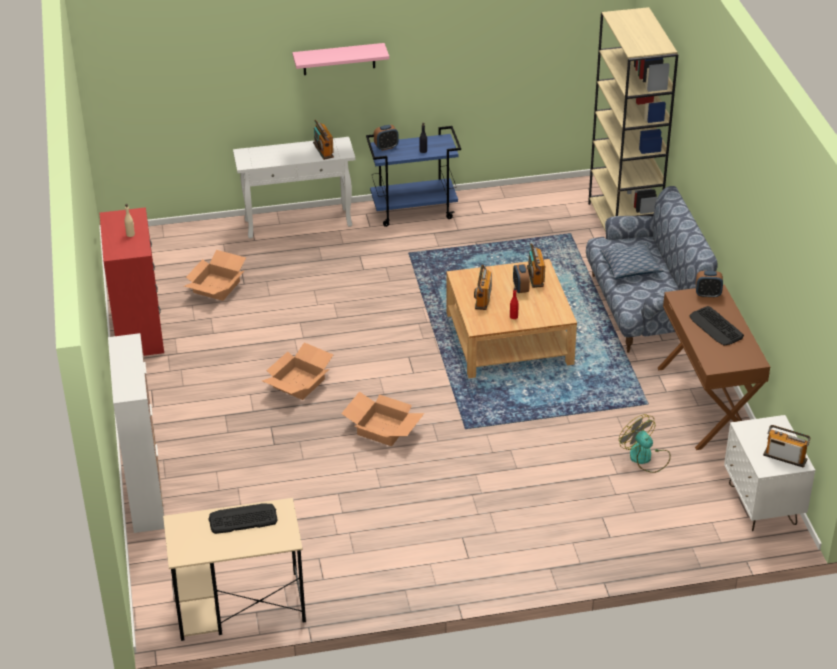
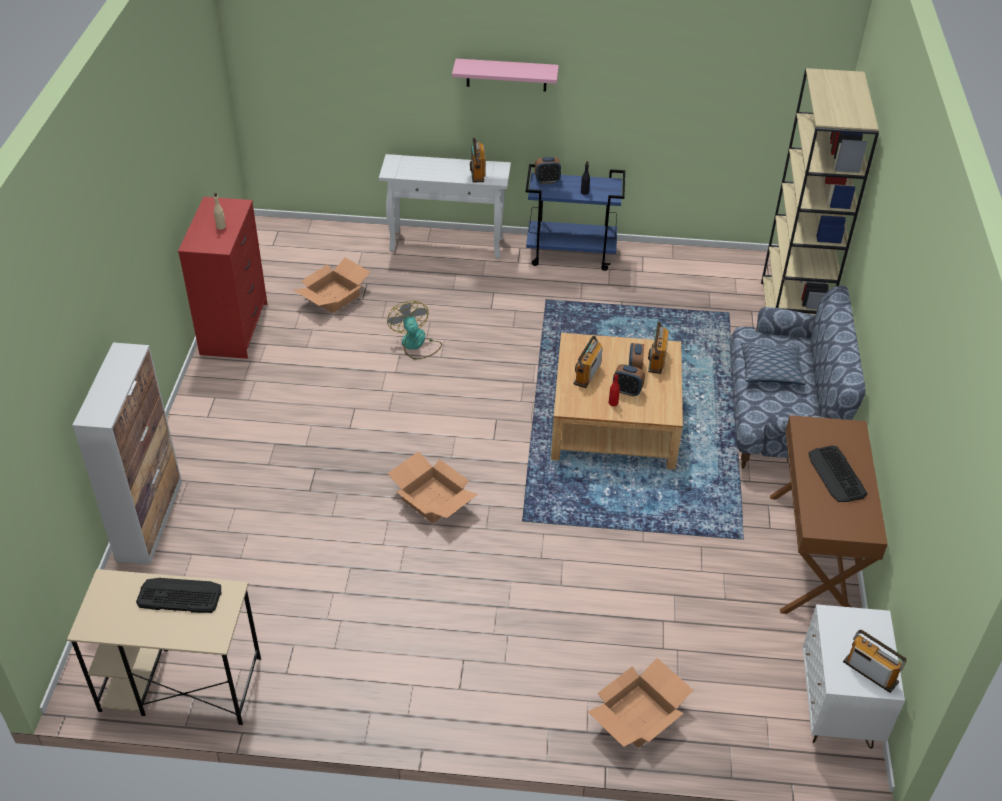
camera: 15 degrees right, 5 degrees up
cardboard box [262,342,333,400] -> cardboard box moved to [588,658,693,748]
fan [619,414,671,473] -> fan moved to [387,300,442,359]
alarm clock [696,271,723,298] -> alarm clock moved to [613,364,645,396]

